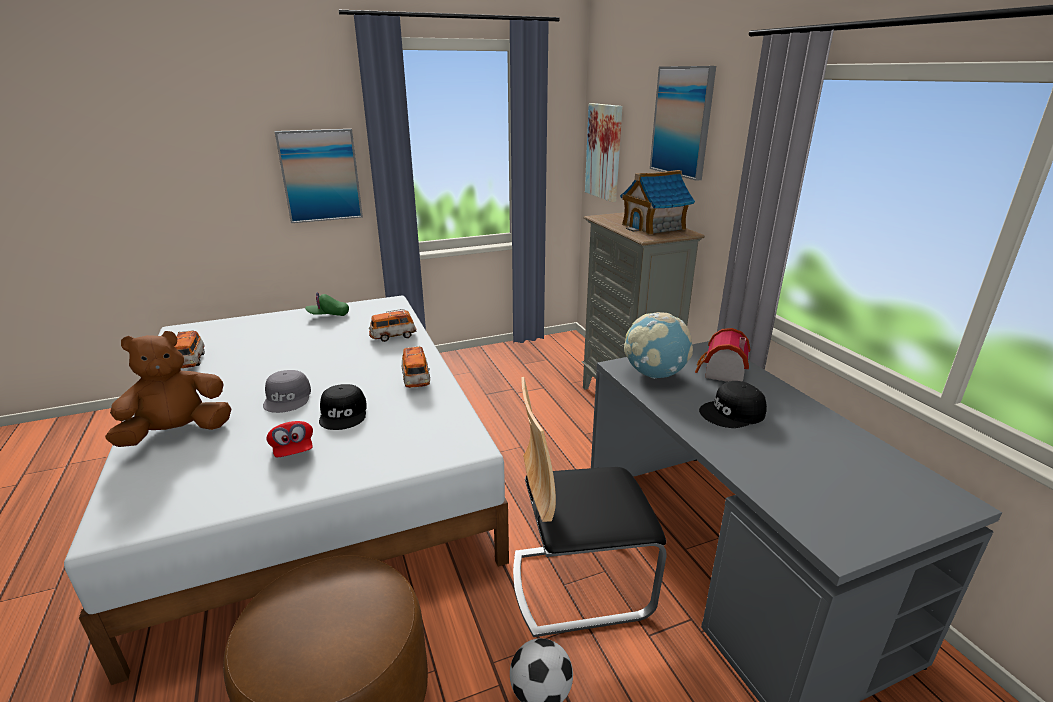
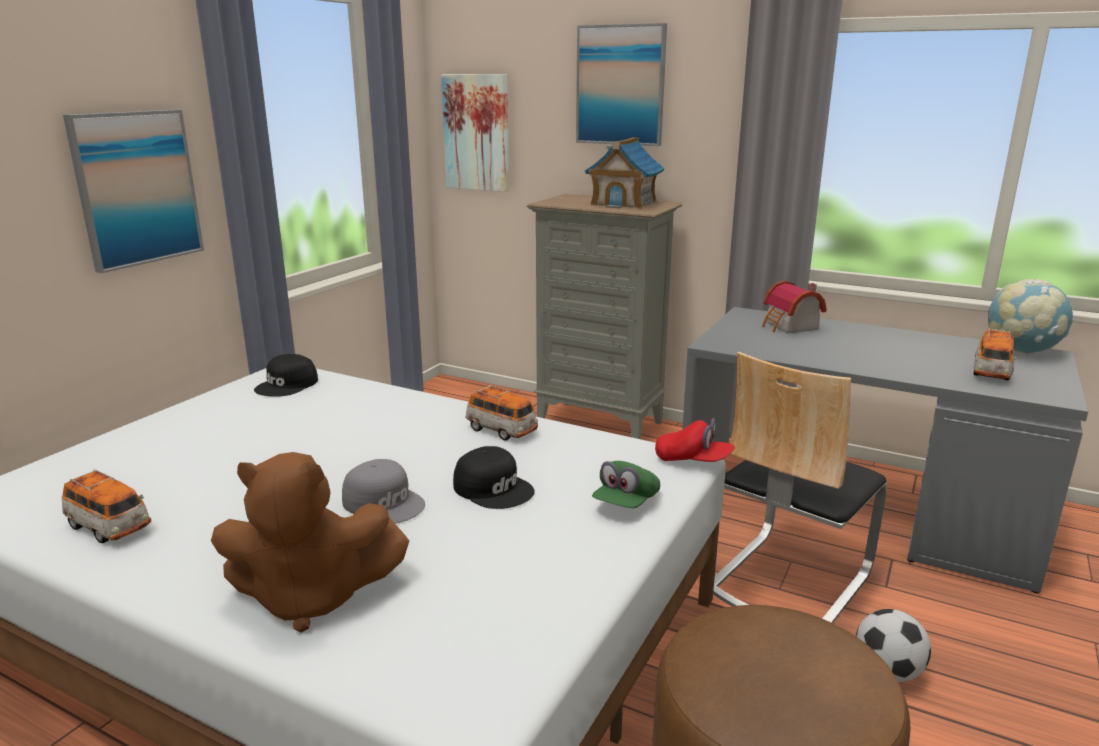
camera: 40 degrees left, 5 degrees down
brown plush toy [105,331,231,447] -> brown plush toy turned 105 degrees counterclockwise [211,452,409,633]
red cap [267,421,313,457] -> red cap moved to [655,418,735,462]
green cap [305,292,349,316] -> green cap moved to [592,461,660,508]
toy car [369,309,417,342] -> toy car moved to [973,329,1017,380]
globe [624,312,693,379] -> globe moved to [988,279,1073,354]
black cap [699,381,767,428] -> black cap moved to [254,354,318,397]

